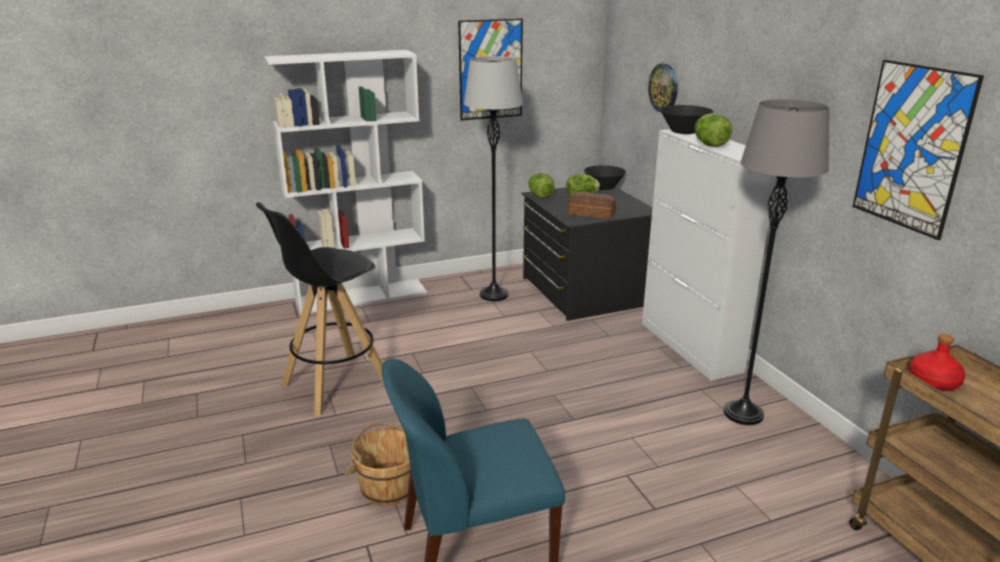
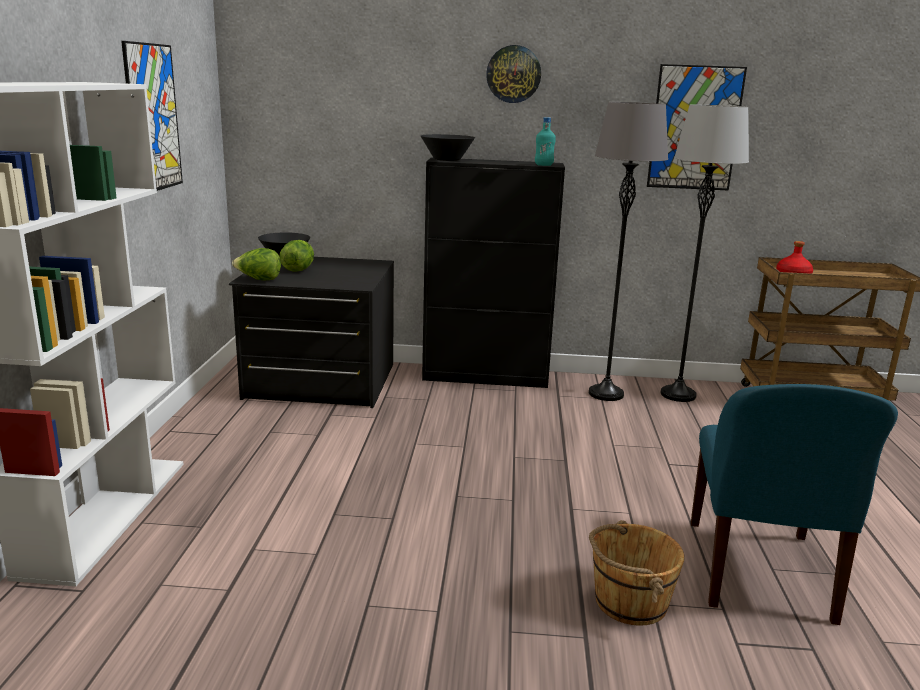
camera: 65 degrees left, 5 degrees down
black stool [256,202,384,416] -> none
grey floor lamp [464,56,523,301] -> grey floor lamp moved to [661,104,749,402]
bread [567,192,616,219] -> none
white cabinet [642,129,776,381] -> black cabinet [422,157,565,388]
wall clock [648,63,678,112] -> wall clock moved to [486,45,541,103]
lettuce [695,113,732,147] -> none
none -> turquoise bottle [535,117,556,166]

